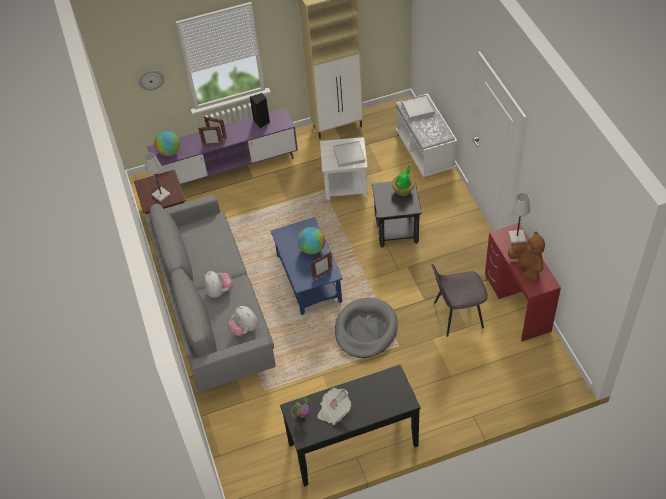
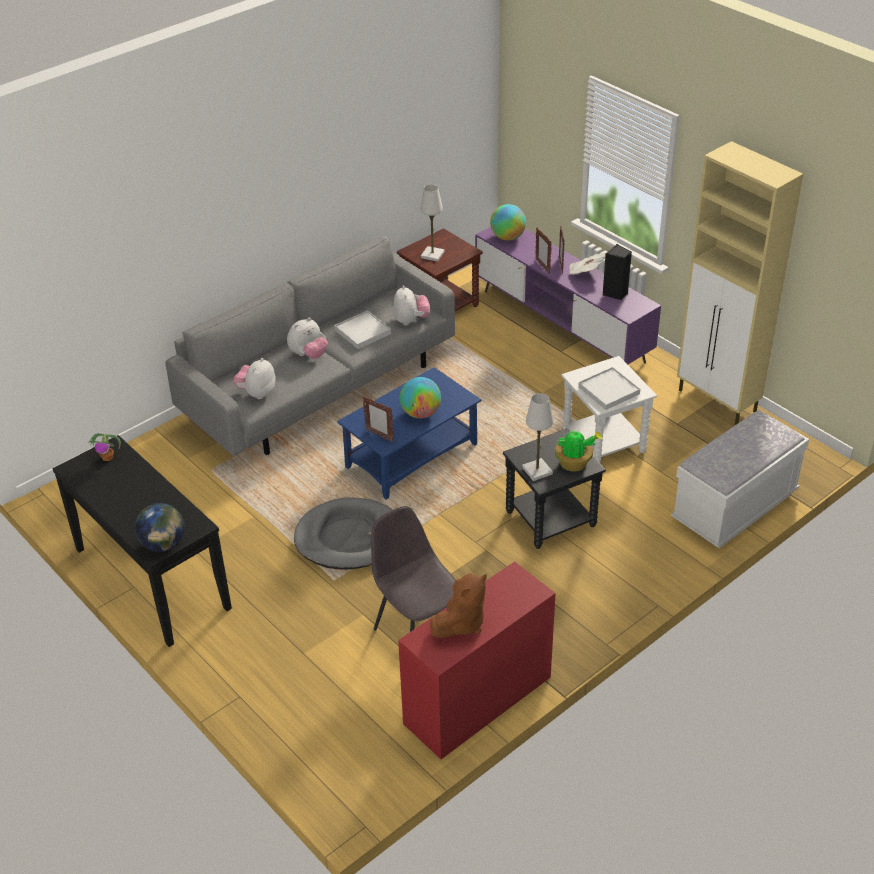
camera: 65 degrees right, 10 degrees down
wall clock [139,70,165,91] -> none
newspaper [317,388,351,425] -> newspaper moved to [569,253,605,275]
white tray [402,95,435,120] -> white tray moved to [335,310,391,349]
white table lamp [508,193,530,244] -> white table lamp moved to [522,393,553,481]
none -> globe [135,503,184,552]
none -> plush toy [393,285,430,326]

